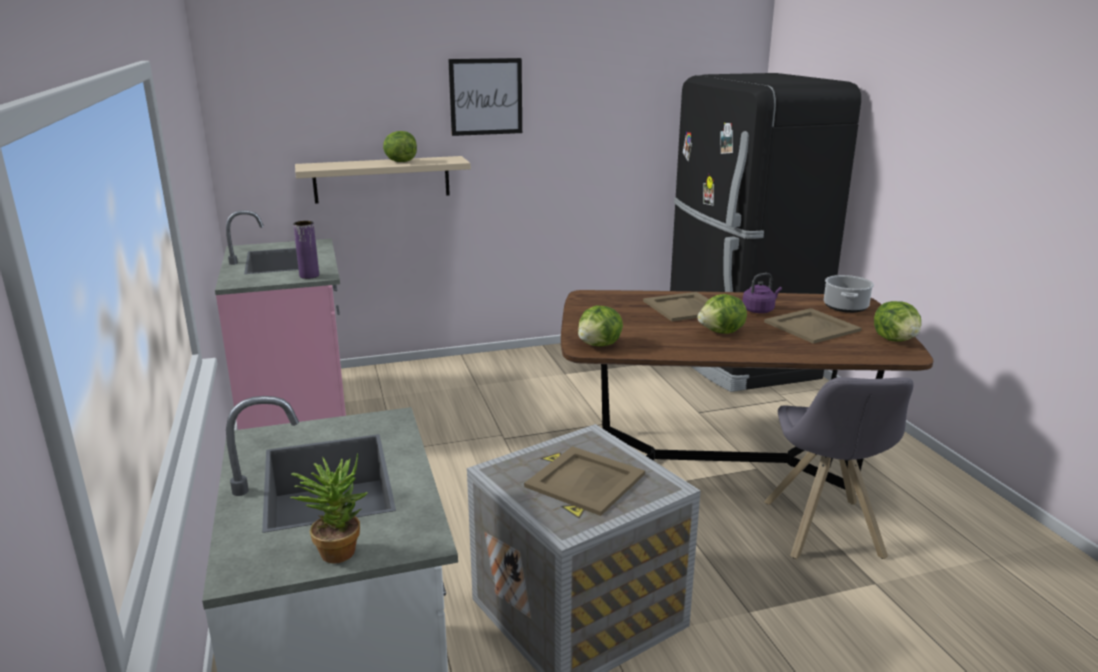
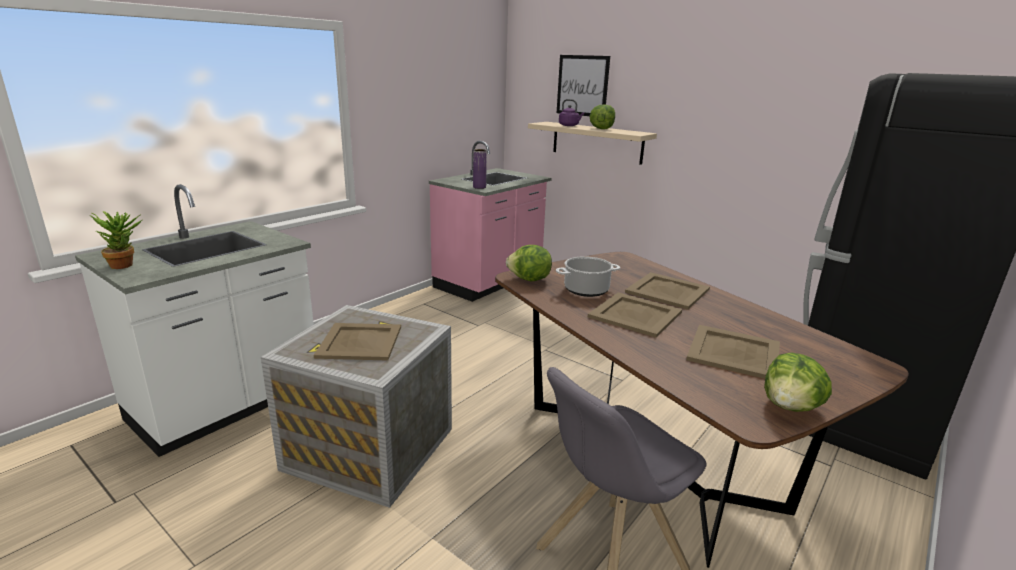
camera: 55 degrees right, 0 degrees up
picture [448,58,522,136] -> picture moved to [557,55,610,116]
lettuce [697,294,747,334] -> beige tray [588,292,682,338]
purple kettle [742,273,782,313] -> purple kettle moved to [559,99,584,126]
cooking pot [824,275,874,313] -> cooking pot moved to [556,256,620,297]

